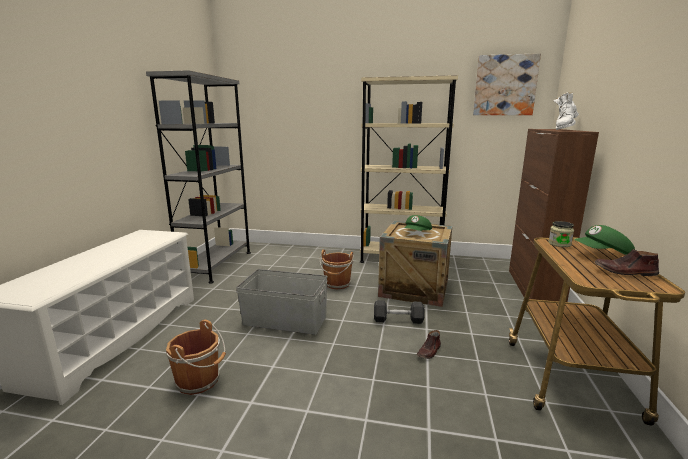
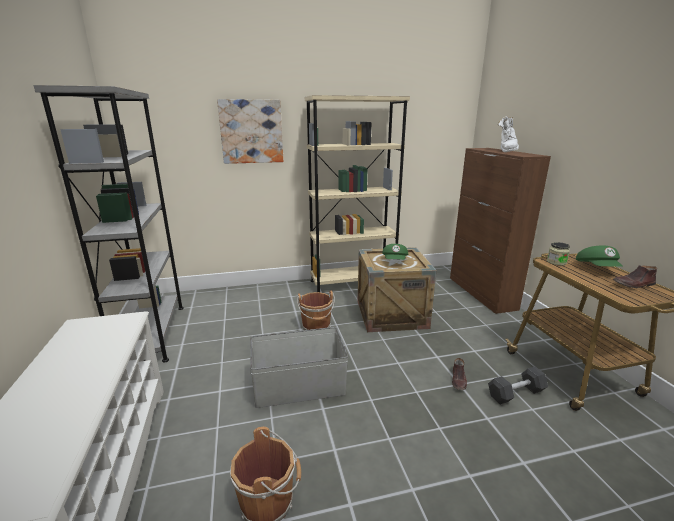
camera: 25 degrees left, 5 degrees up
grey dumbbell [374,300,425,324] -> grey dumbbell moved to [488,367,548,405]
picture [473,53,541,115] -> picture moved to [217,99,283,164]
green cap [574,225,635,255] -> green cap turned 60 degrees counterclockwise [576,246,623,267]

